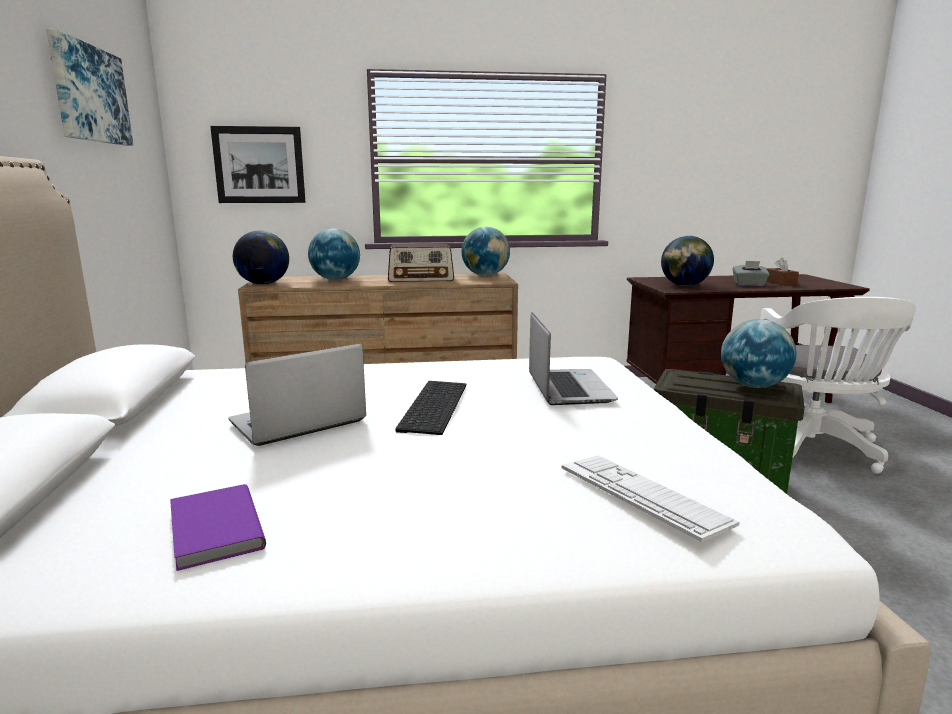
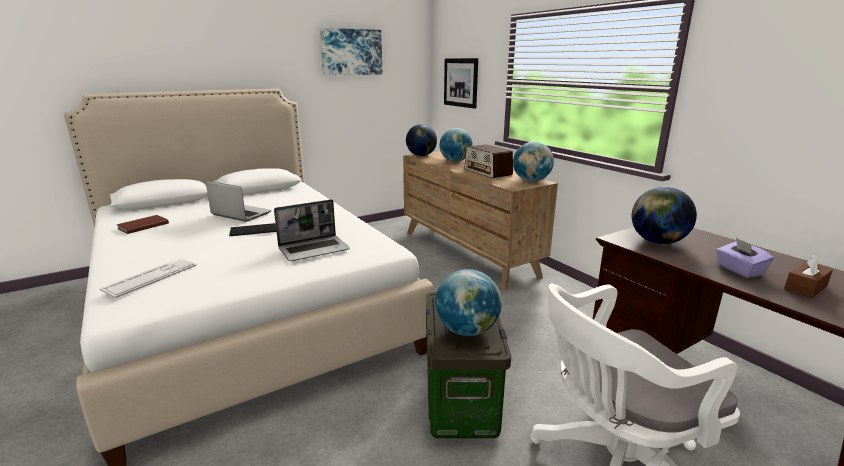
camera: 65 degrees right, 5 degrees up
purple book [170,484,266,571] -> brown book [116,215,169,234]
grey tissue box [733,261,770,286] -> purple tissue box [716,238,774,278]

